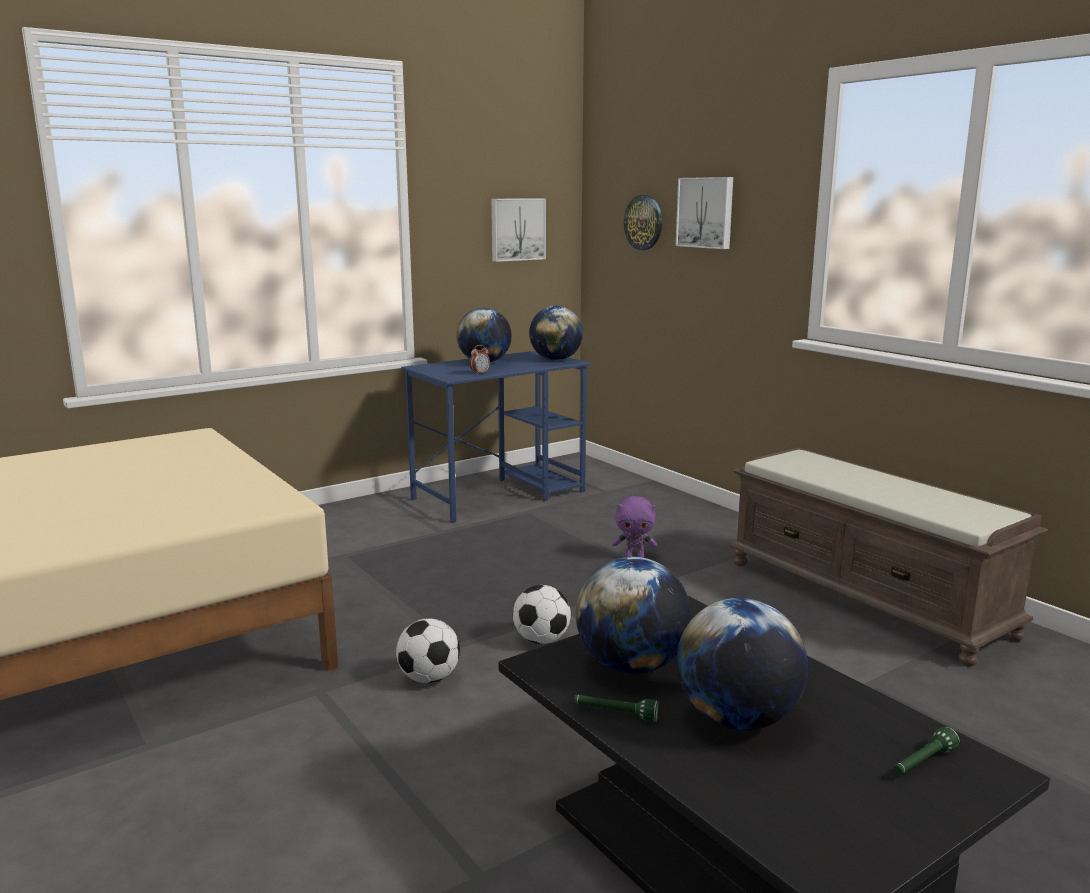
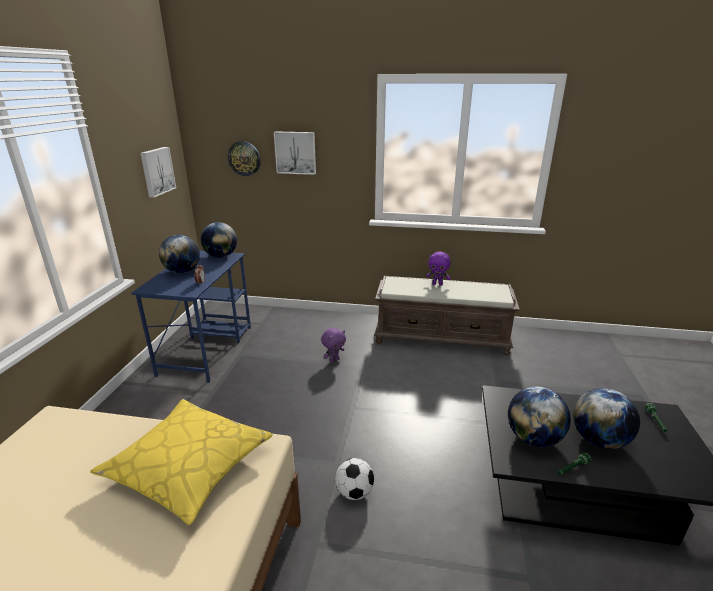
camera: 45 degrees left, 10 degrees up
football [513,585,571,644] -> none
none -> yellow pillow [90,399,273,525]
none -> purple plush toy [426,252,451,286]

